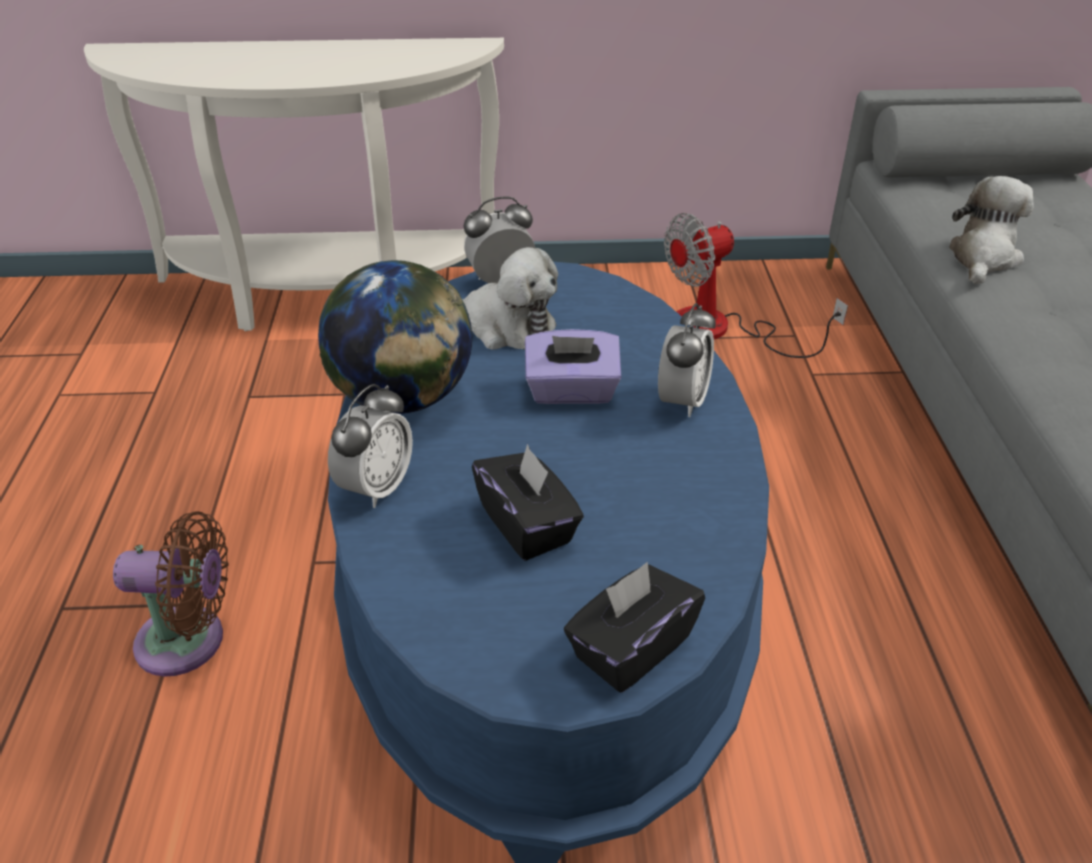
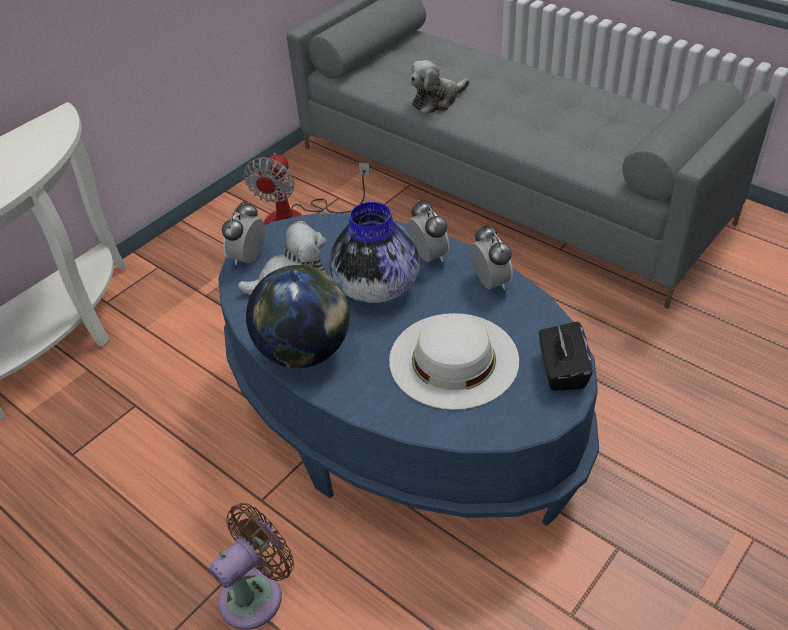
camera: 45 degrees left, 5 degrees up
alarm clock [328,384,413,508] -> alarm clock moved to [470,225,513,290]
black tissue box [472,444,584,561] -> white hat [389,313,519,410]
purple tissue box [525,329,621,404] -> vase [330,202,420,303]
plush toy [949,176,1034,284] -> plush toy turned 105 degrees counterclockwise [410,60,469,114]

